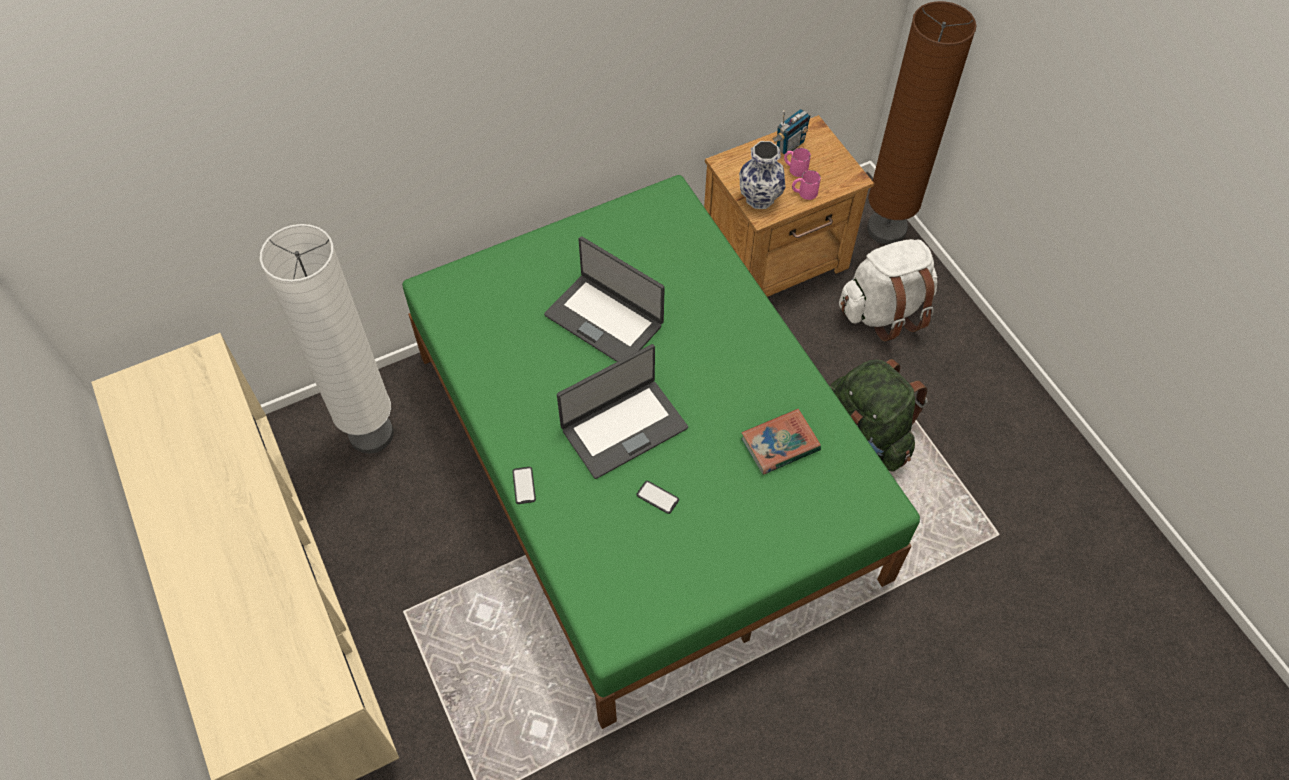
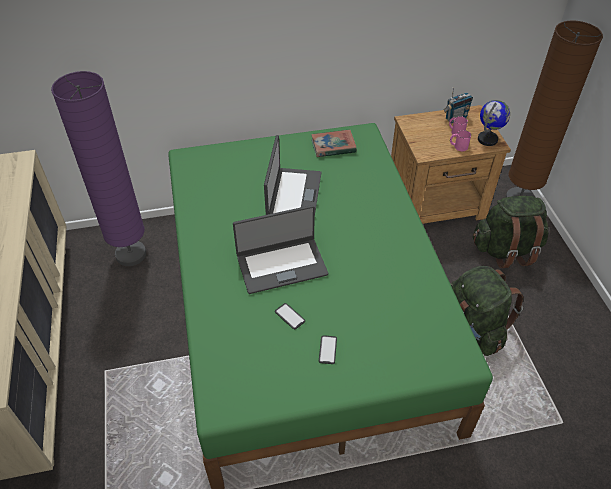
camera: 15 degrees right, 10 degrees down
white floor lamp [260,224,394,454] -> purple floor lamp [51,71,146,266]
phone [512,467,536,504] -> phone moved to [319,335,337,364]
laptop [544,236,665,362] -> laptop turned 135 degrees counterclockwise [264,135,322,215]
vase [739,141,785,209] -> none
book [741,409,821,475] -> book moved to [311,129,357,157]
white backpack [839,239,937,342] -> green backpack [473,196,549,268]
none -> globe [478,100,510,146]

